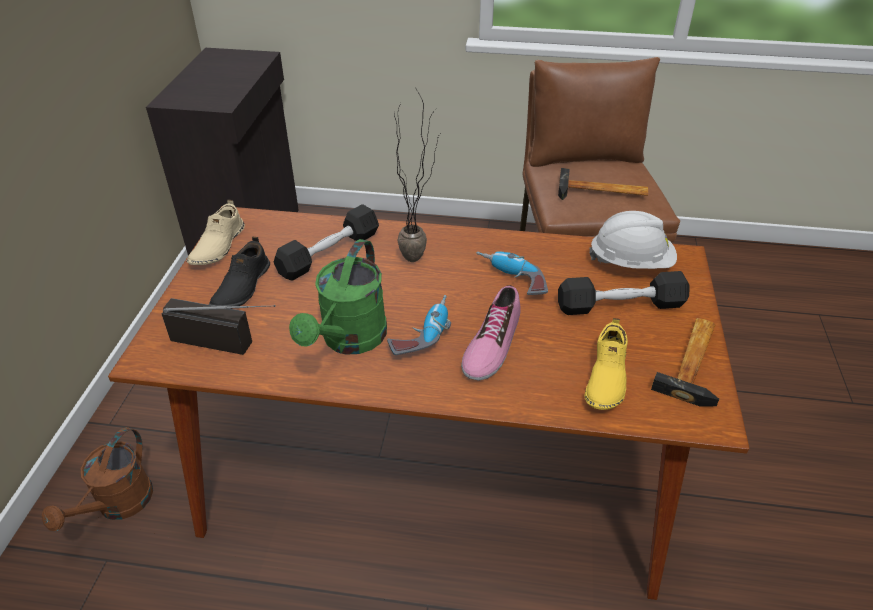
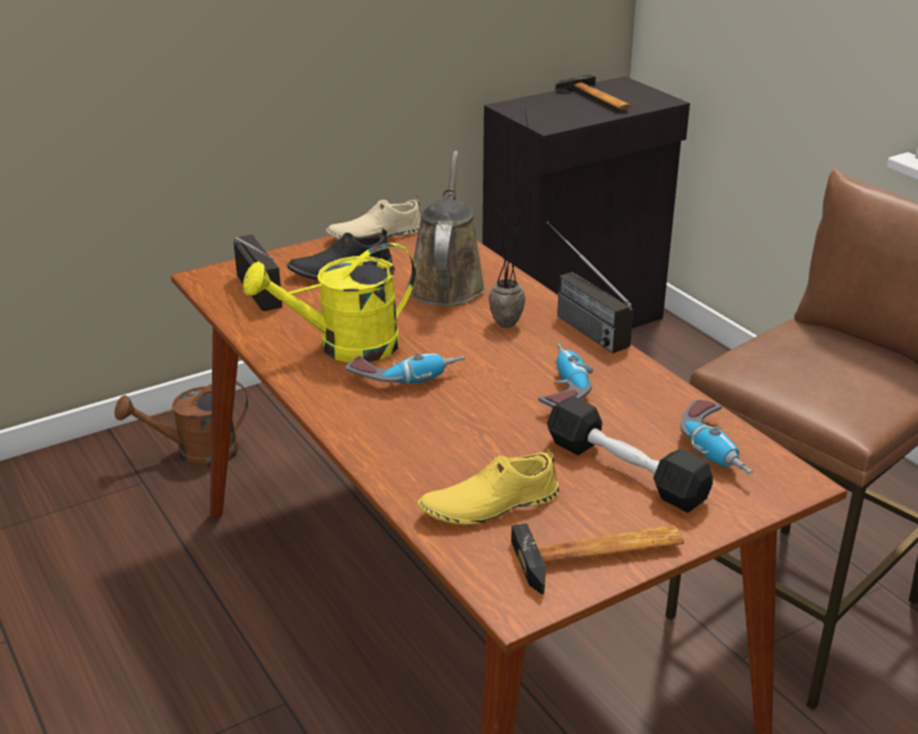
camera: 50 degrees right, 10 degrees down
black dumbbell [274,204,379,281] -> brown watering can [406,151,486,306]
green watering can [289,239,387,355] -> yellow watering can [243,243,416,363]
shoe [461,285,521,381] -> none
hammer [558,168,648,200] -> hammer moved to [555,74,632,109]
white hard hat [589,211,677,269] -> power drill [680,399,753,475]
none -> radio [547,222,633,353]

